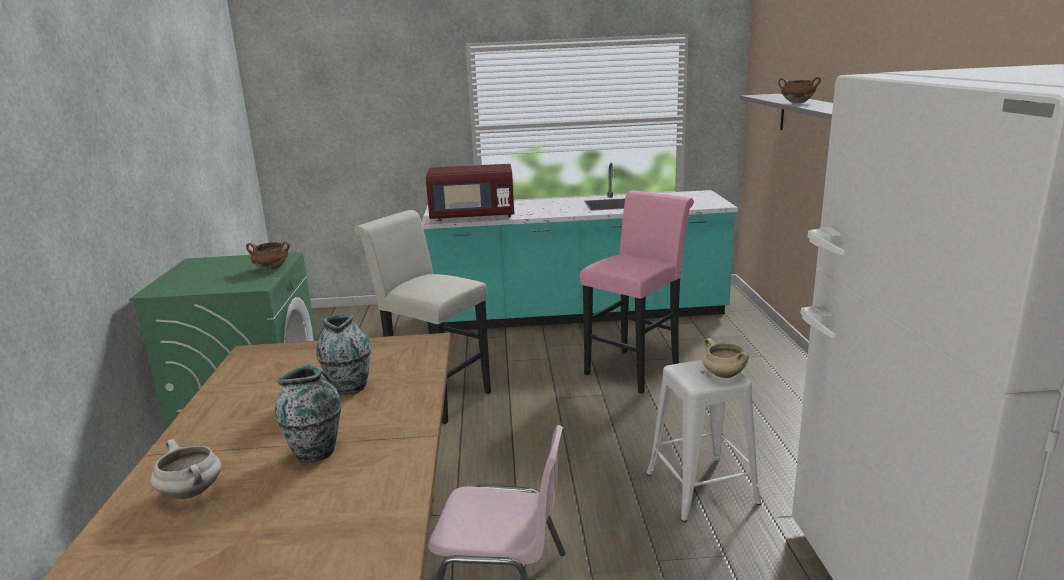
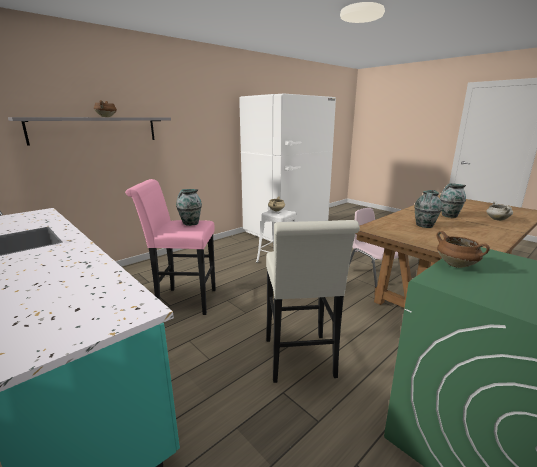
camera: 130 degrees left, 0 degrees up
red microwave [426,164,514,221] -> none
none -> vase [176,189,202,226]

